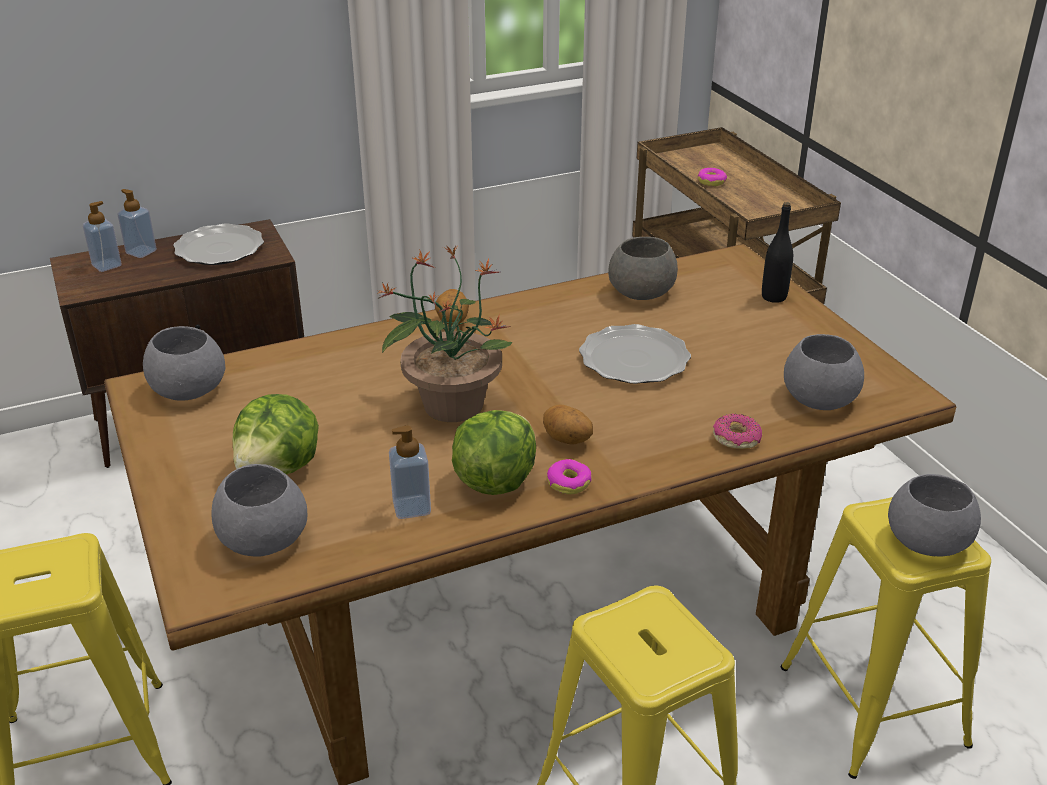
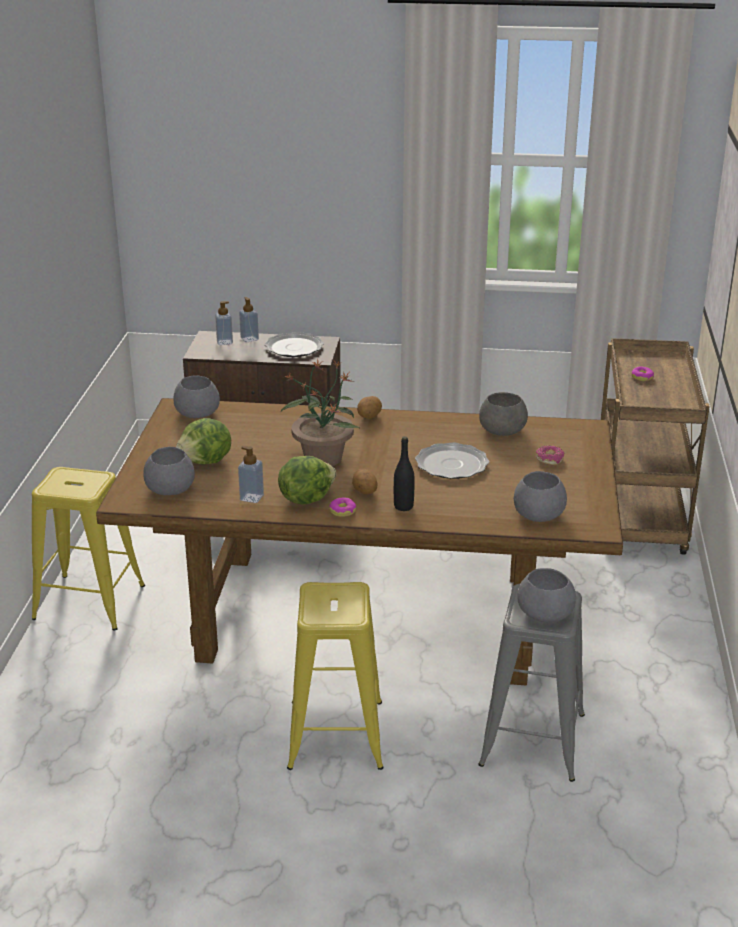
camera: 30 degrees right, 5 degrees down
donut [713,414,762,449] -> donut moved to [536,445,564,465]
black bottle [762,202,793,303] -> black bottle moved to [394,436,415,511]
yellow stool [781,497,991,779] -> grey stool [478,584,585,782]

